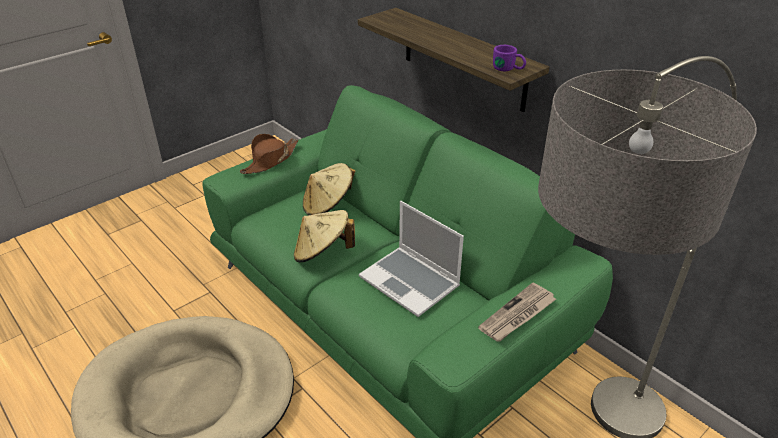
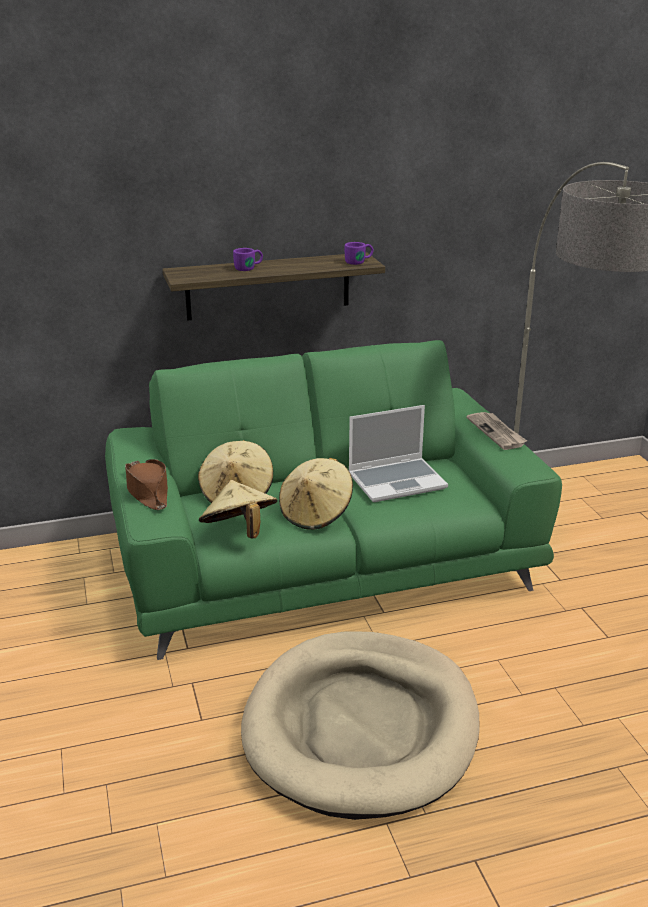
camera: 65 degrees left, 10 degrees down
none -> beige hat [199,480,277,538]
none -> purple mug [233,248,263,271]

